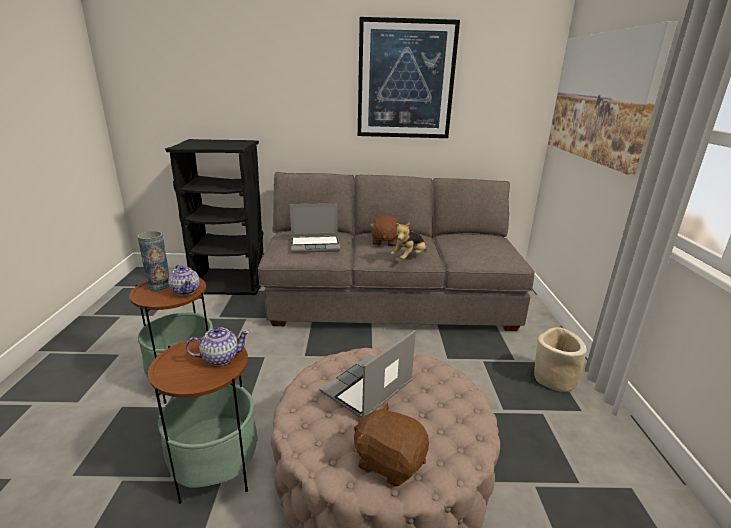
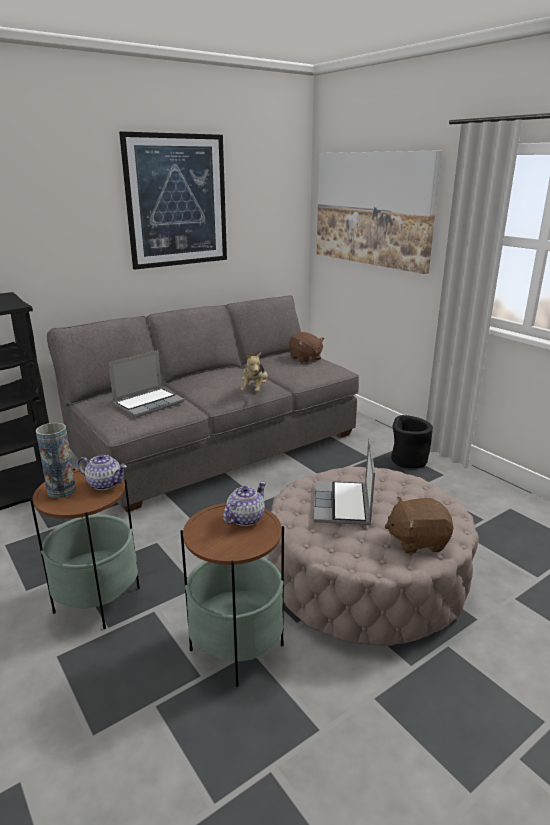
camera: 35 degrees left, 0 degrees up
brown plush toy [370,215,398,247] -> brown plush toy moved to [289,332,324,363]
beige planter [534,327,587,392] -> black planter [391,415,433,468]

